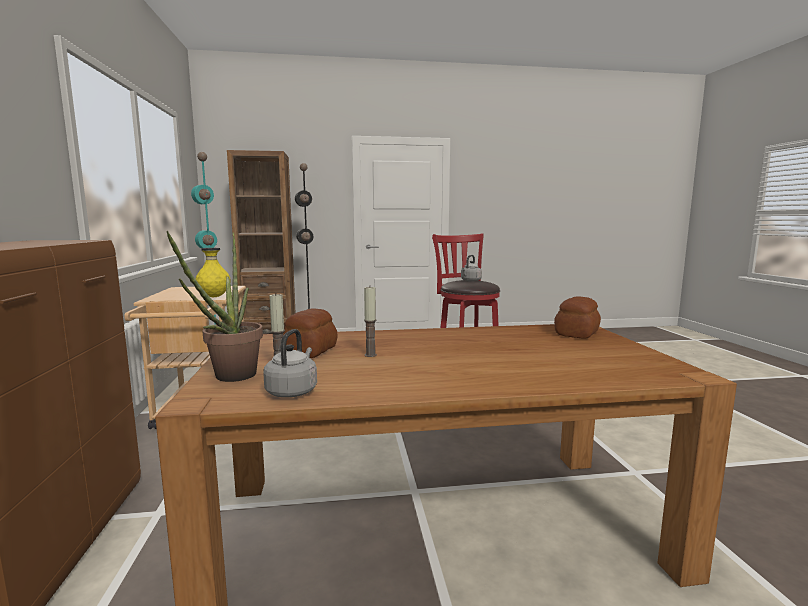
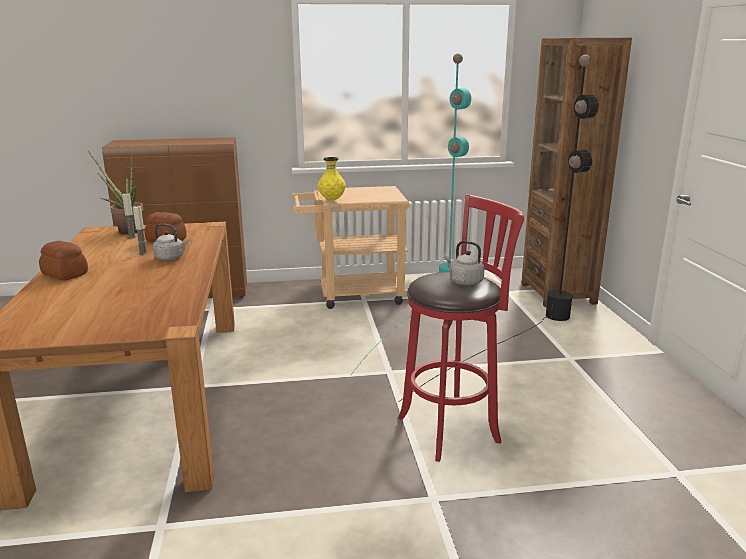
camera: 90 degrees right, 10 degrees up
grey kettle [263,329,317,398] -> grey kettle moved to [153,224,188,260]
bread [554,297,601,338] -> bread moved to [39,241,88,280]

